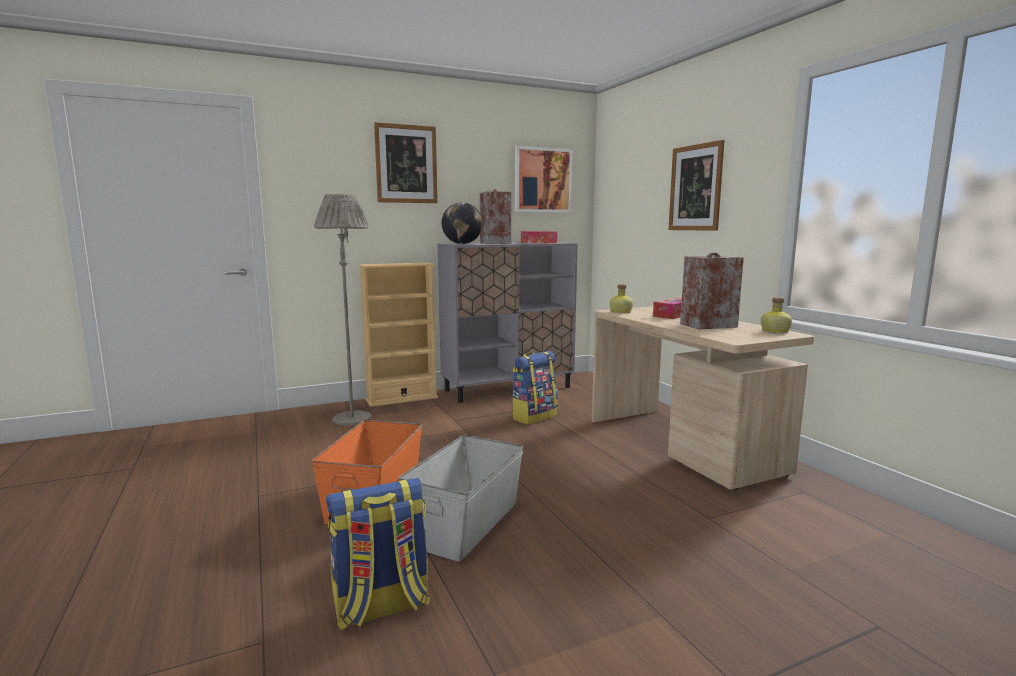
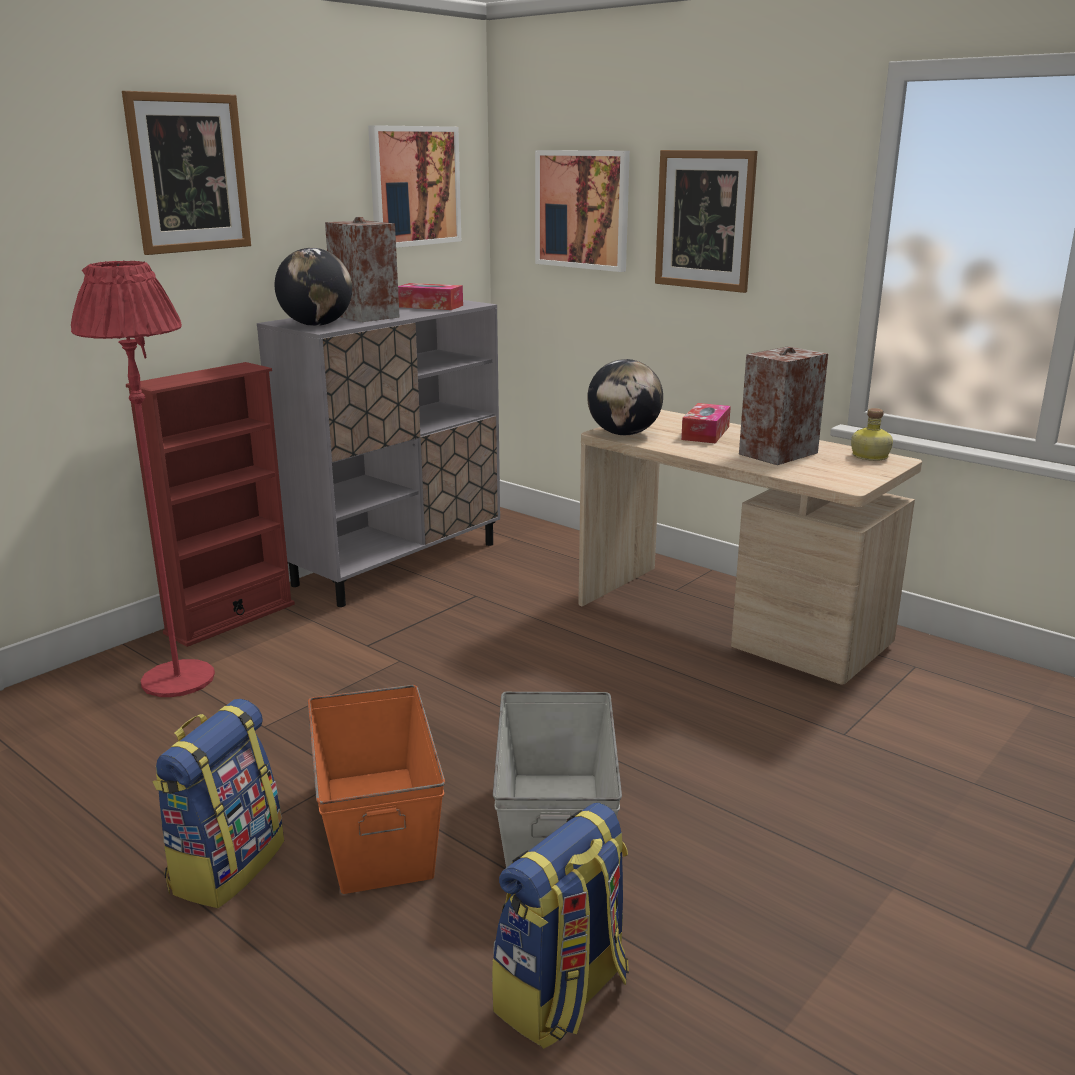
camera: 25 degrees left, 10 degrees up
grey floor lamp [314,194,371,425] -> red floor lamp [71,261,215,697]
beige bookcase [359,263,438,407] -> red bookcase [126,362,295,647]
backpack [511,351,558,425] -> backpack moved to [152,699,284,908]
bottle [610,284,633,313] -> globe [587,359,663,435]
none -> picture [535,150,630,272]

